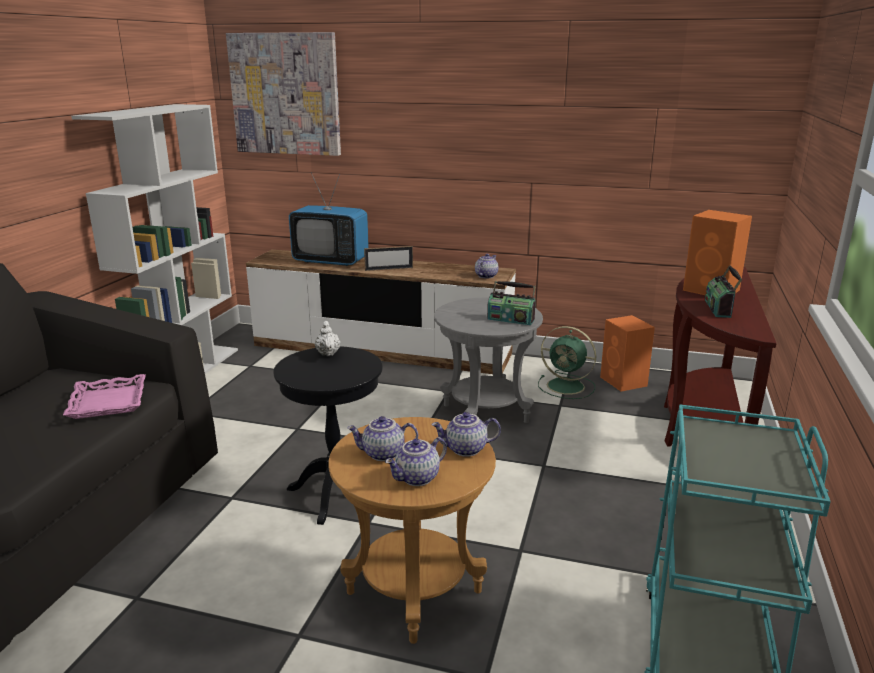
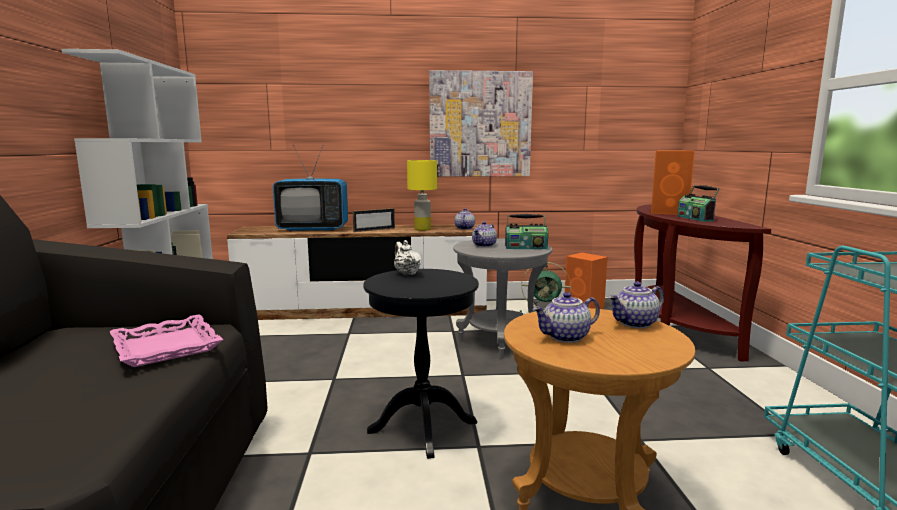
camera: 20 degrees left, 10 degrees down
picture [226,32,341,156] -> picture moved to [429,70,533,177]
teapot [385,437,447,486] -> teapot moved to [472,221,497,247]
none -> yellow table lamp [407,160,437,231]

